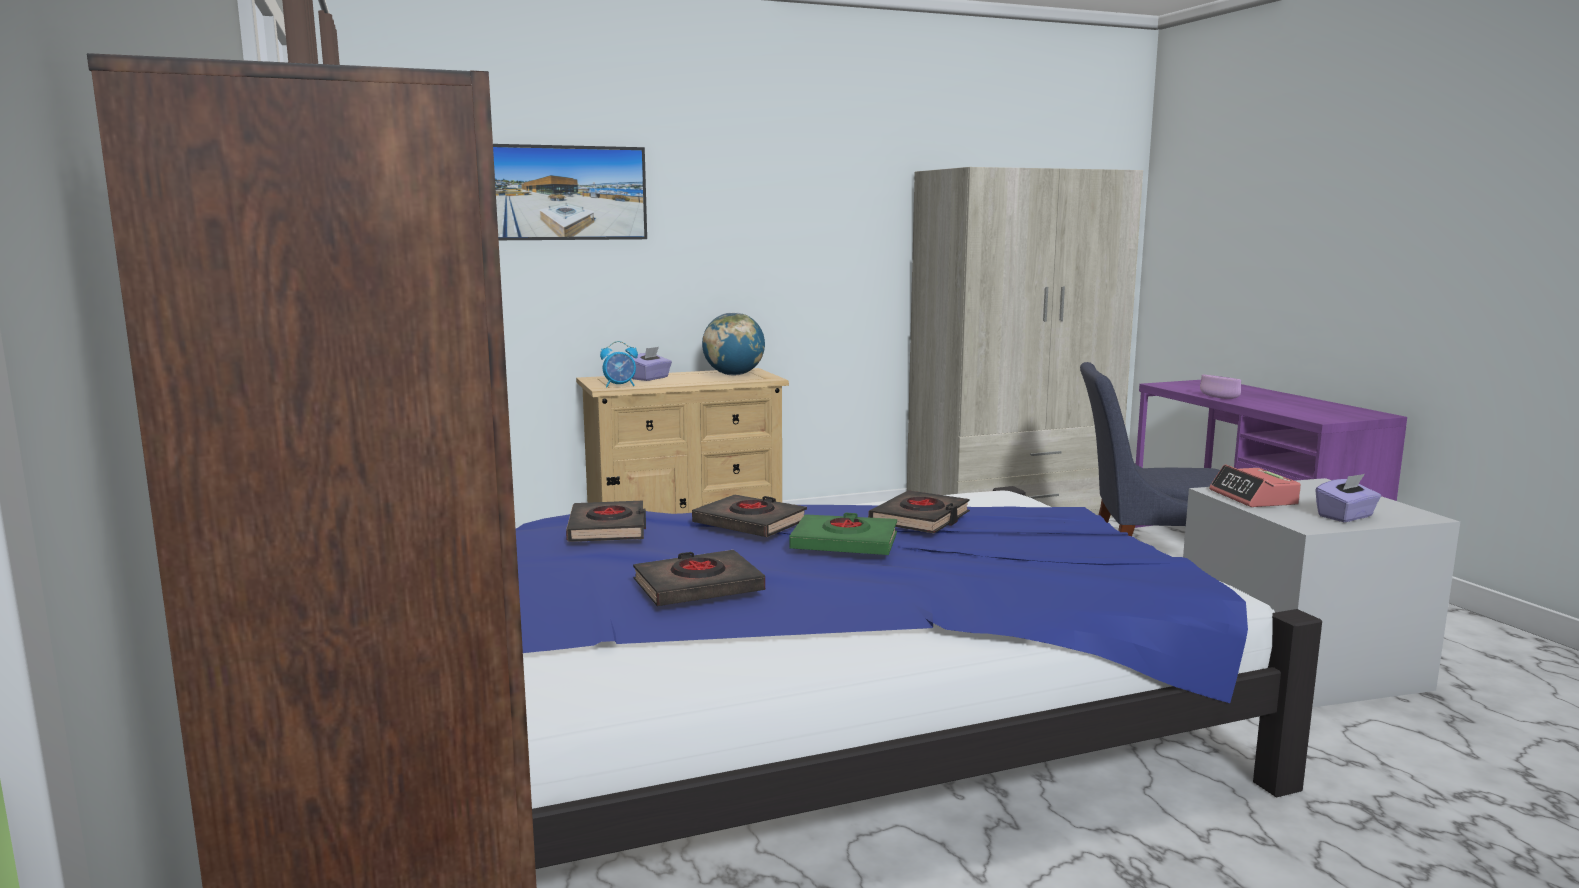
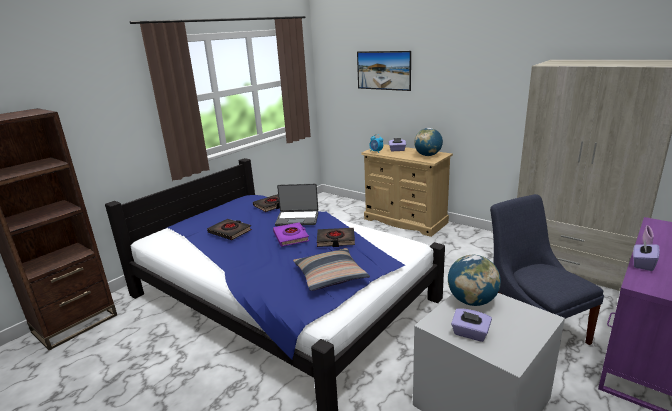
camera: 60 degrees right, 10 degrees up
black book [692,495,807,537] -> laptop [275,184,318,226]
green book [790,513,897,555] -> purple book [273,222,309,247]
alarm clock [1209,464,1301,507] -> globe [448,255,501,306]
none -> pillow [293,248,370,291]
none -> purple tissue box [633,240,660,271]

